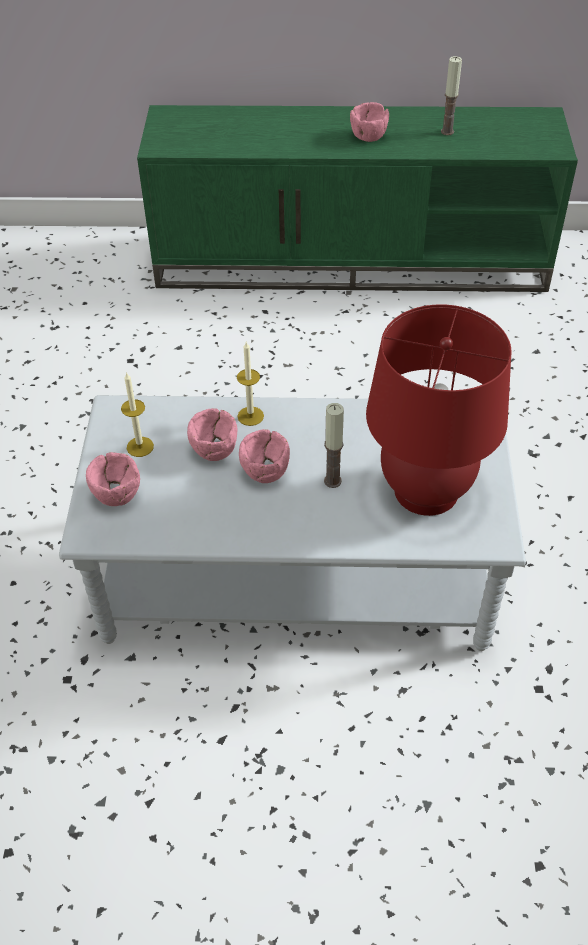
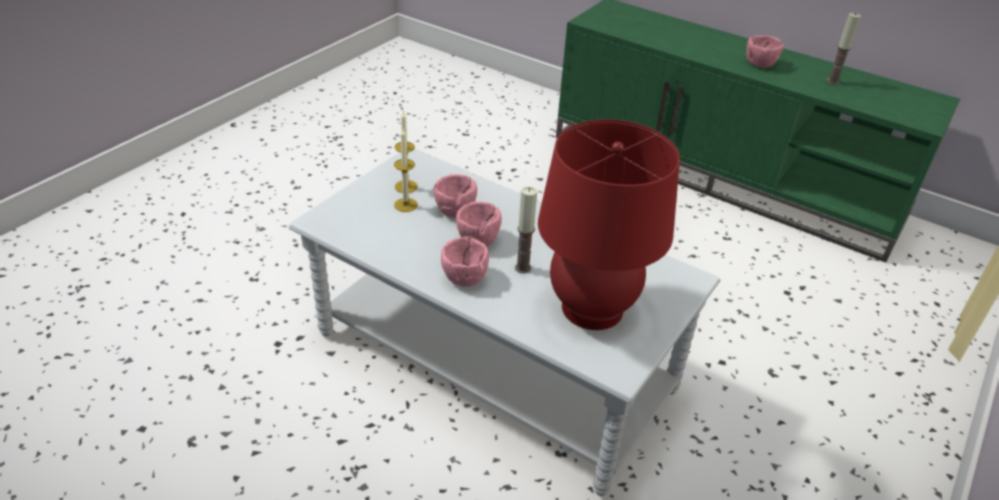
camera: 30 degrees right, 10 degrees down
pink bowl [86,452,140,506] -> pink bowl moved to [441,237,489,287]
candle [237,342,264,426] -> candle moved to [394,129,418,212]

